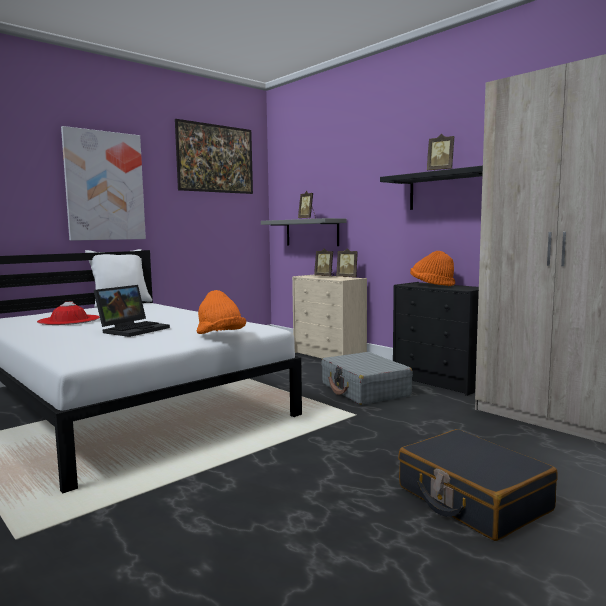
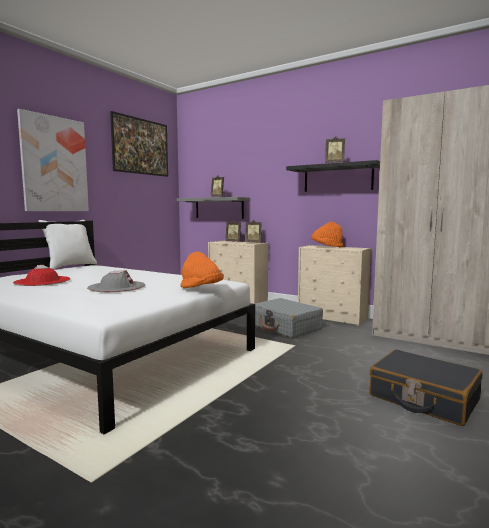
camera: 15 degrees left, 0 degrees up
laptop [94,285,170,337] -> grey hat [87,270,145,292]
black dresser [393,282,479,396] -> beige dresser [298,245,371,326]

